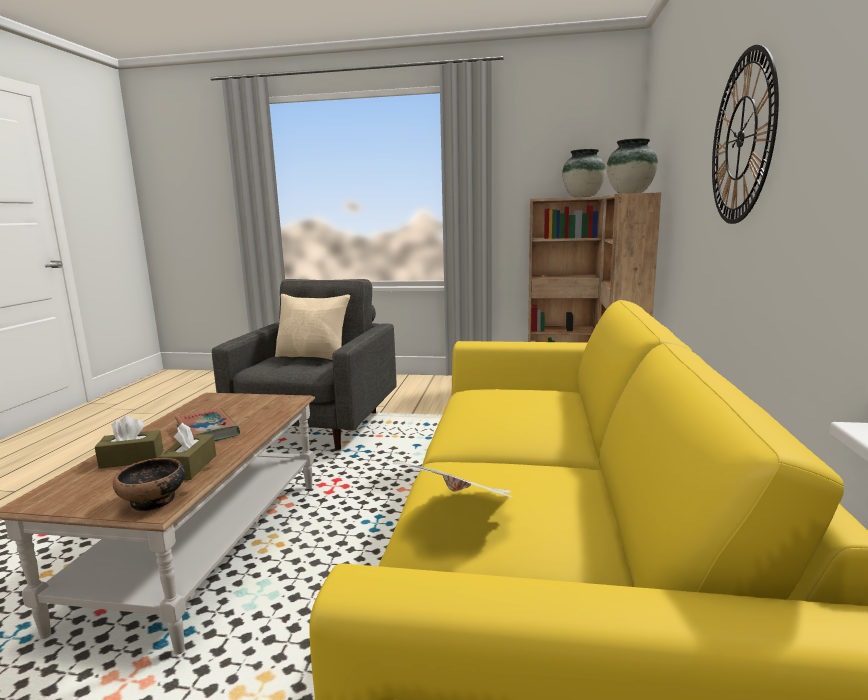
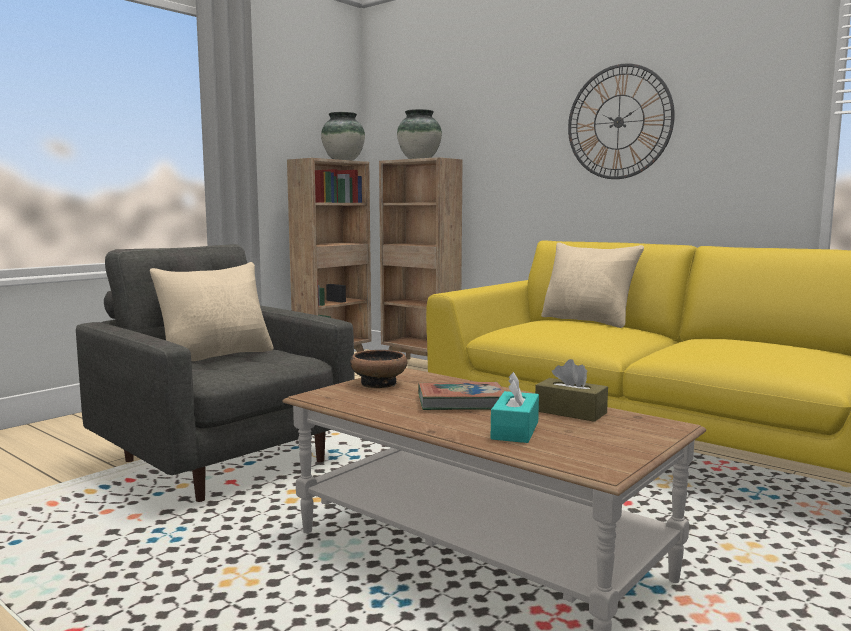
camera: 60 degrees left, 5 degrees down
brown tissue box [95,416,164,469] -> turquoise tissue box [491,372,539,443]
bowl [113,458,186,512] -> bowl moved to [350,350,407,388]
newspaper [392,461,513,498] -> none
none -> beige pillow [541,242,644,328]

